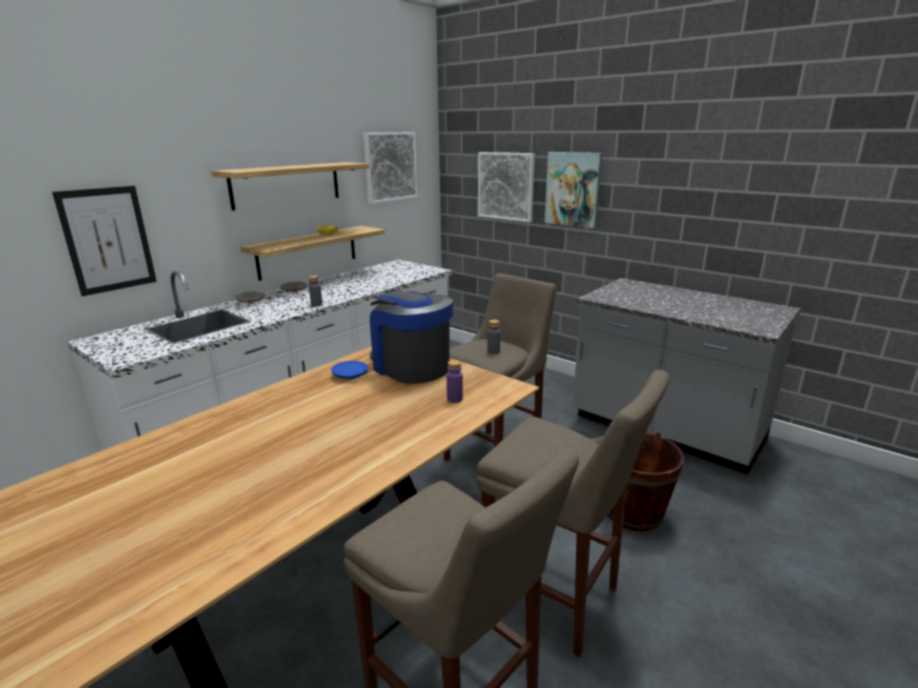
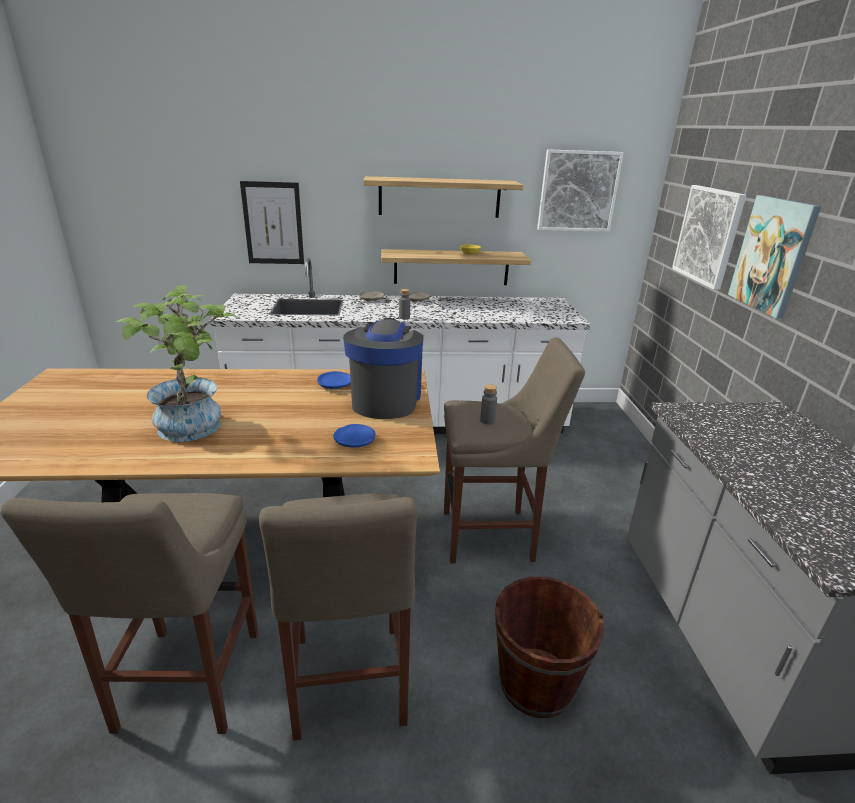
camera: 45 degrees right, 5 degrees up
purple bottle [447,360,463,403] -> blue plate [333,424,376,448]
none -> potted plant [115,285,238,442]

